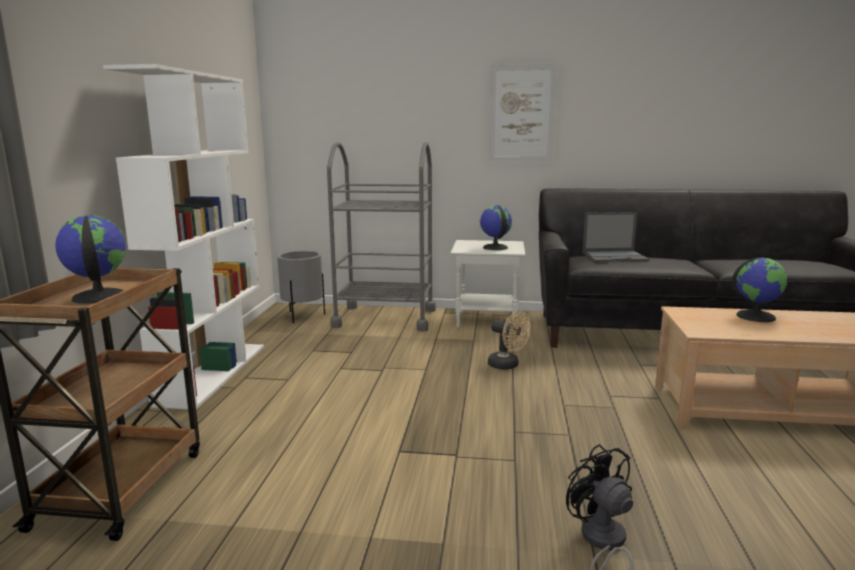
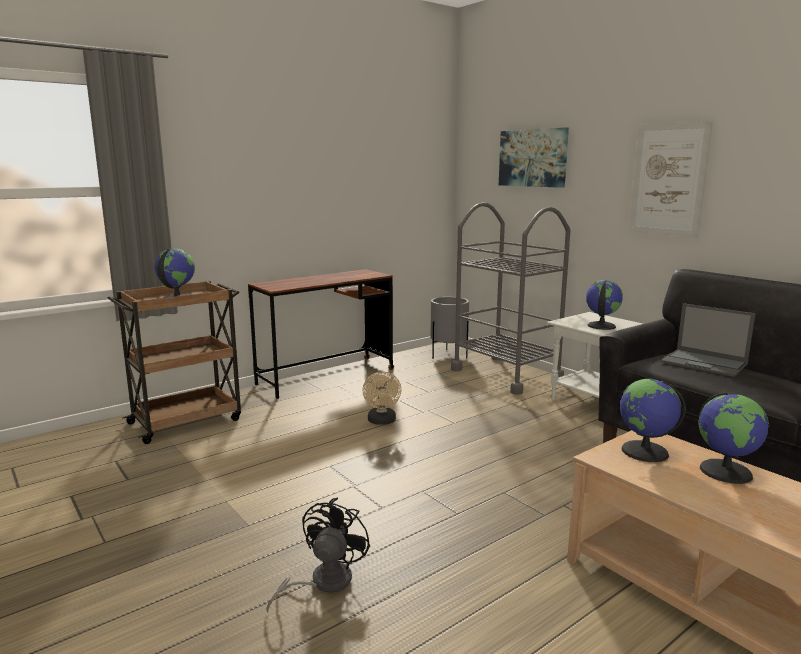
camera: 45 degrees right, 0 degrees up
white bookcase [103,64,264,409] -> brown desk [248,269,394,399]
beige fan [488,311,530,370] -> beige fan moved to [362,371,401,424]
none -> picture [499,128,569,188]
none -> globe [619,379,686,462]

